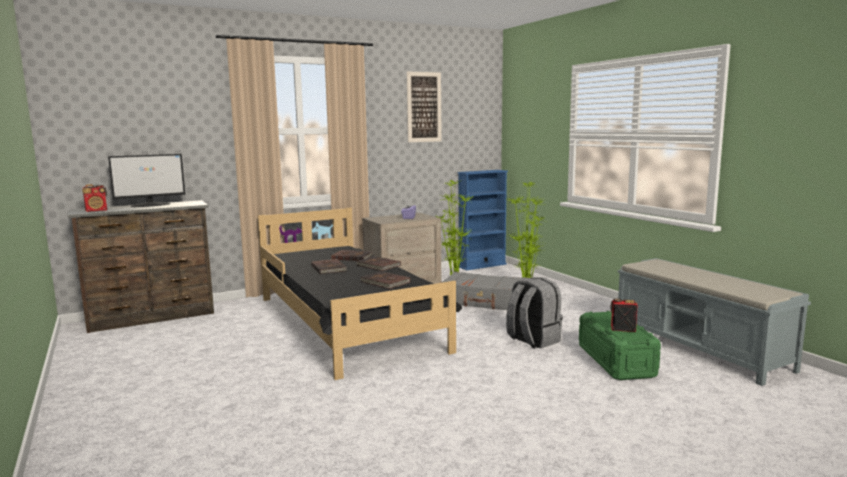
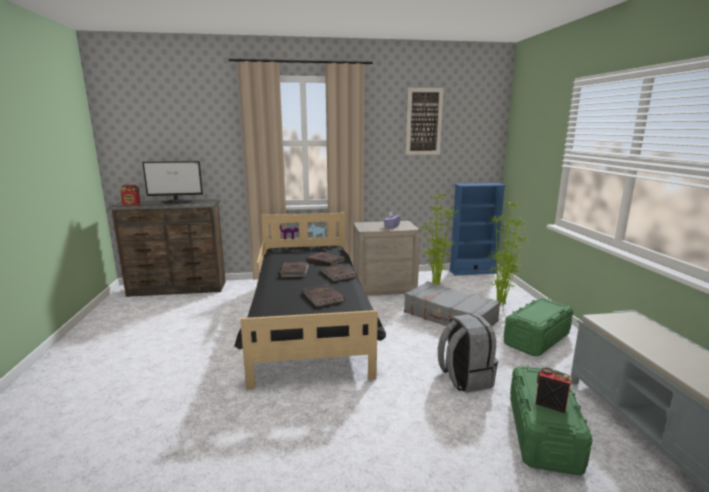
camera: 20 degrees right, 5 degrees up
none -> green storage box [504,298,573,356]

